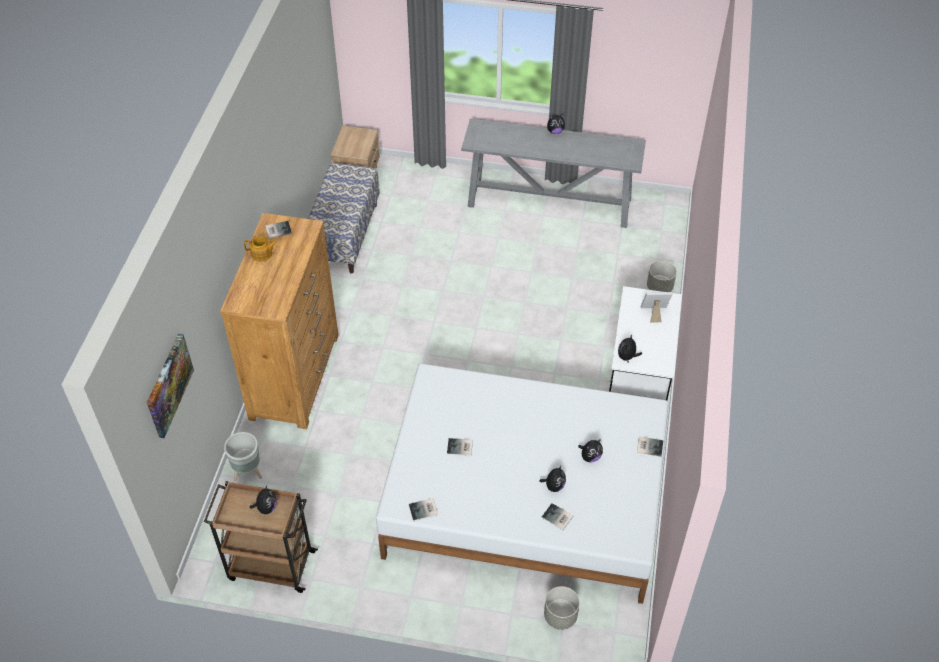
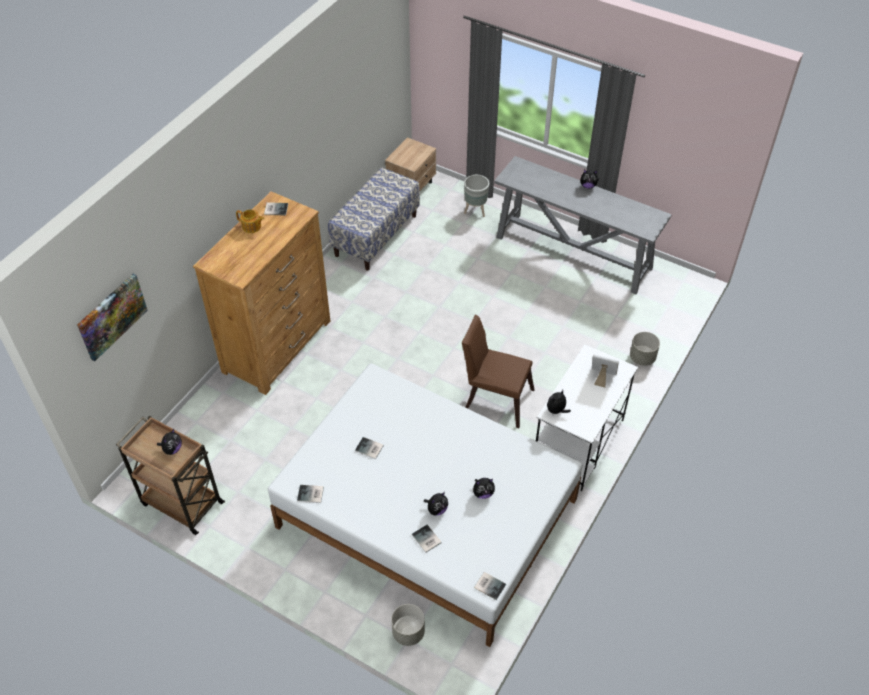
camera: 20 degrees right, 0 degrees up
grey planter [224,432,262,481] -> grey planter moved to [464,175,489,217]
book [637,436,663,457] -> book moved to [474,572,506,600]
none -> brown chair [462,315,534,428]

